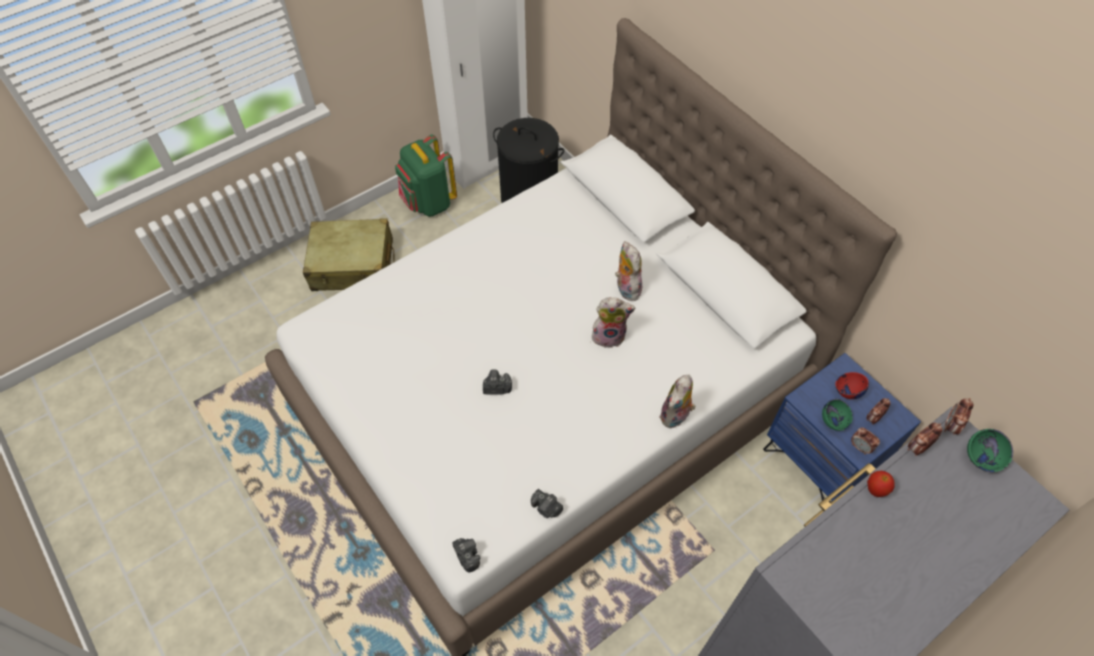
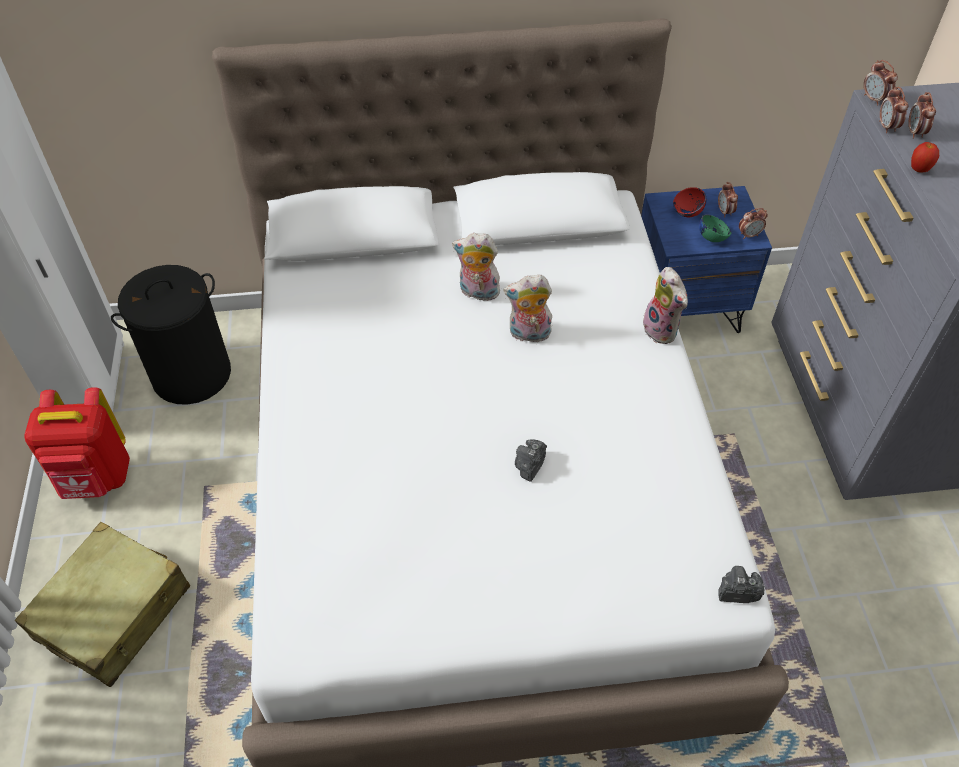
camera: 60 degrees left, 5 degrees down
green backpack [395,134,457,217] -> red backpack [24,387,130,499]
camera [531,489,563,518] -> none
plush toy [592,297,635,348] -> plush toy turned 120 degrees counterclockwise [503,275,552,342]
green bowl [967,429,1013,472] -> none
none -> alarm clock [908,92,936,139]

